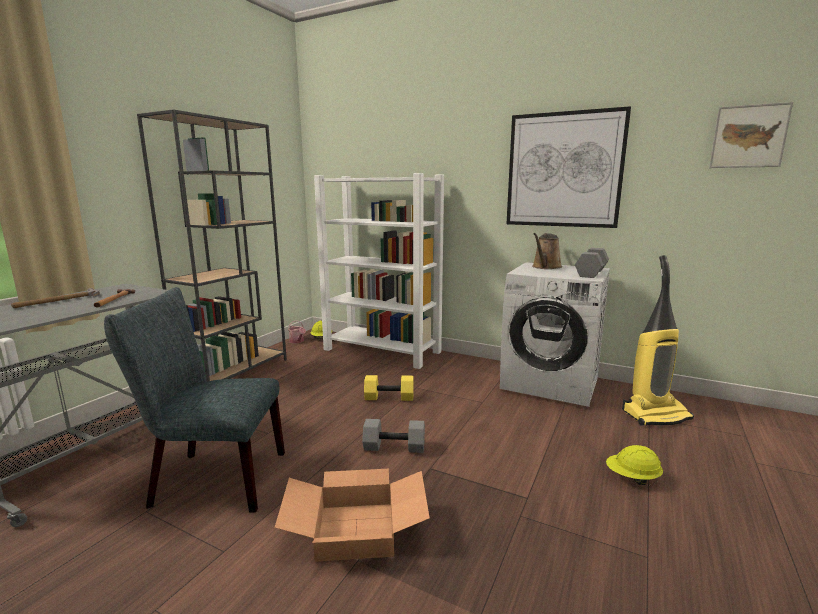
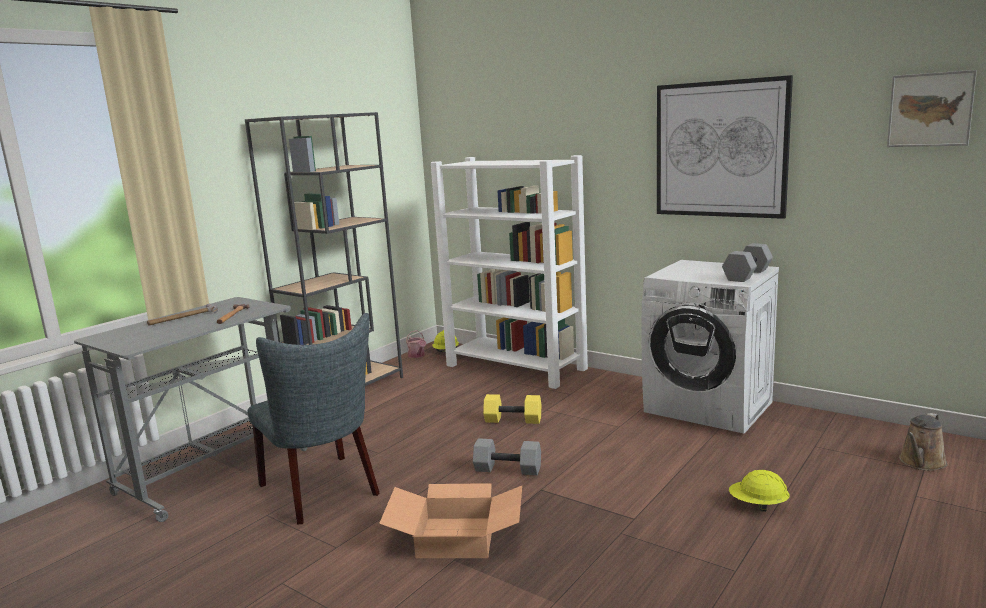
camera: 10 degrees right, 0 degrees up
grey chair [104,287,285,513] -> grey chair turned 135 degrees counterclockwise [248,313,380,524]
brown watering can [532,233,562,269] -> brown watering can moved to [899,413,947,471]
vacuum cleaner [622,255,694,426] -> none

